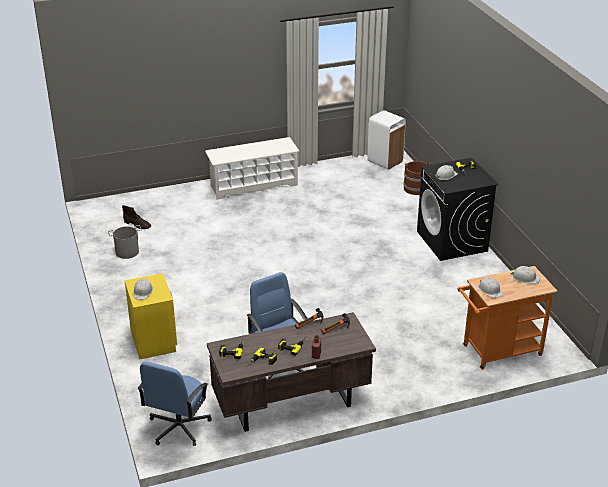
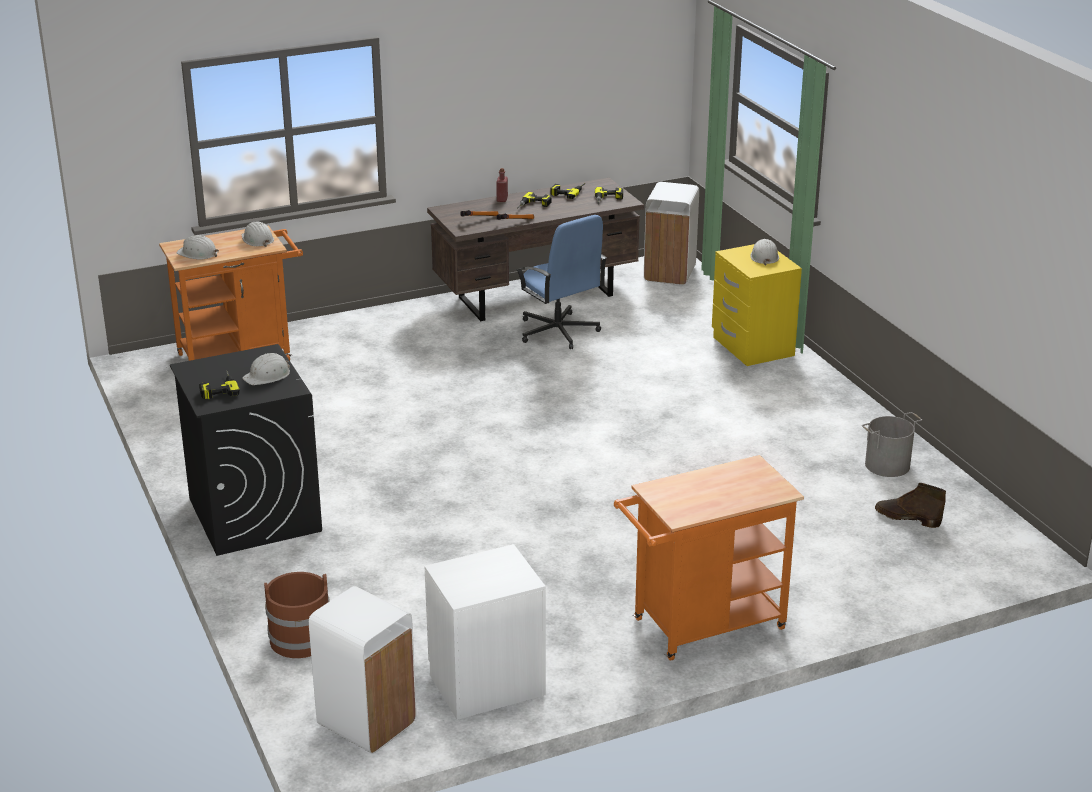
camera: 175 degrees right, 5 degrees down
blue office chair [138,362,212,446] -> white trash can [644,182,699,285]
white shoe rack [205,137,299,199] -> orange cart [614,455,804,661]
none -> white nightstand [424,544,546,720]

